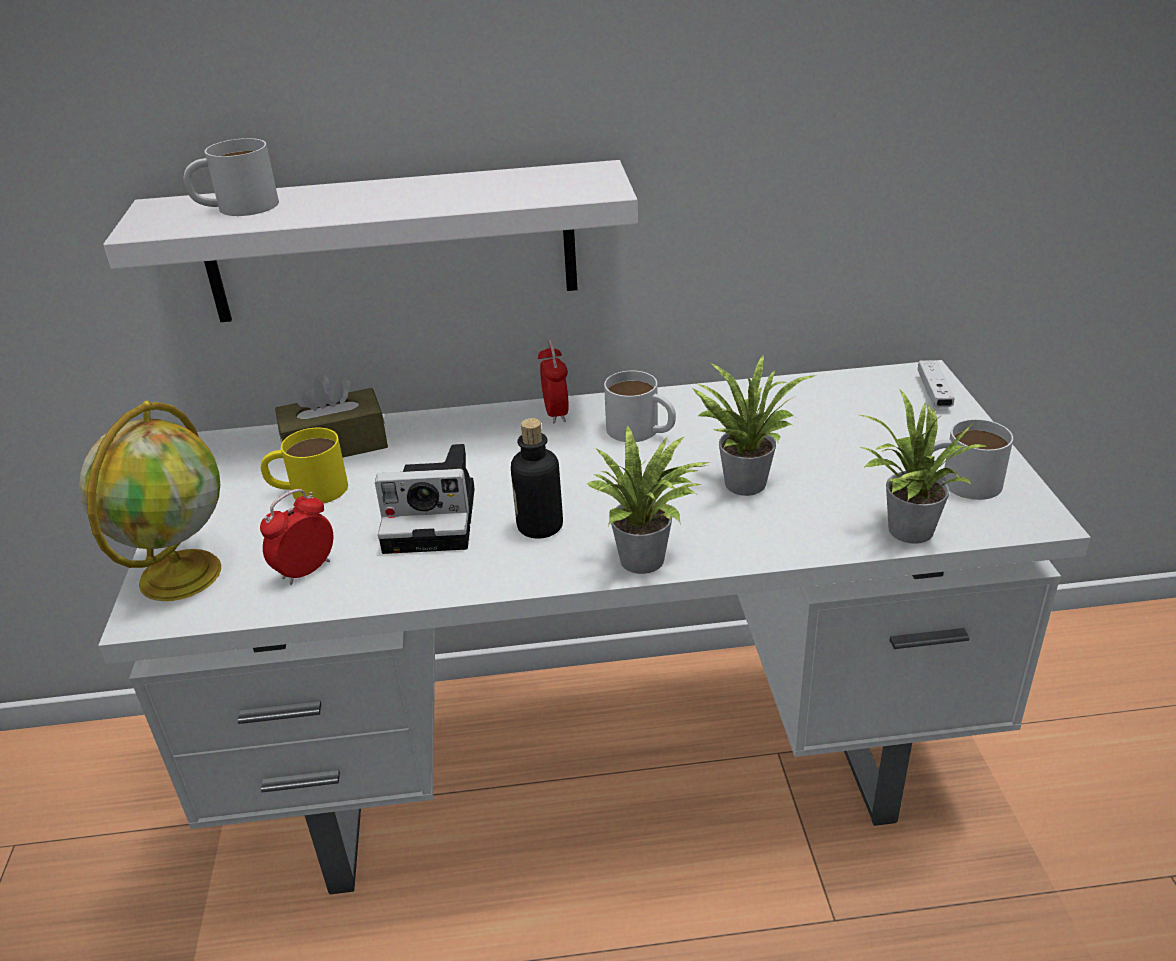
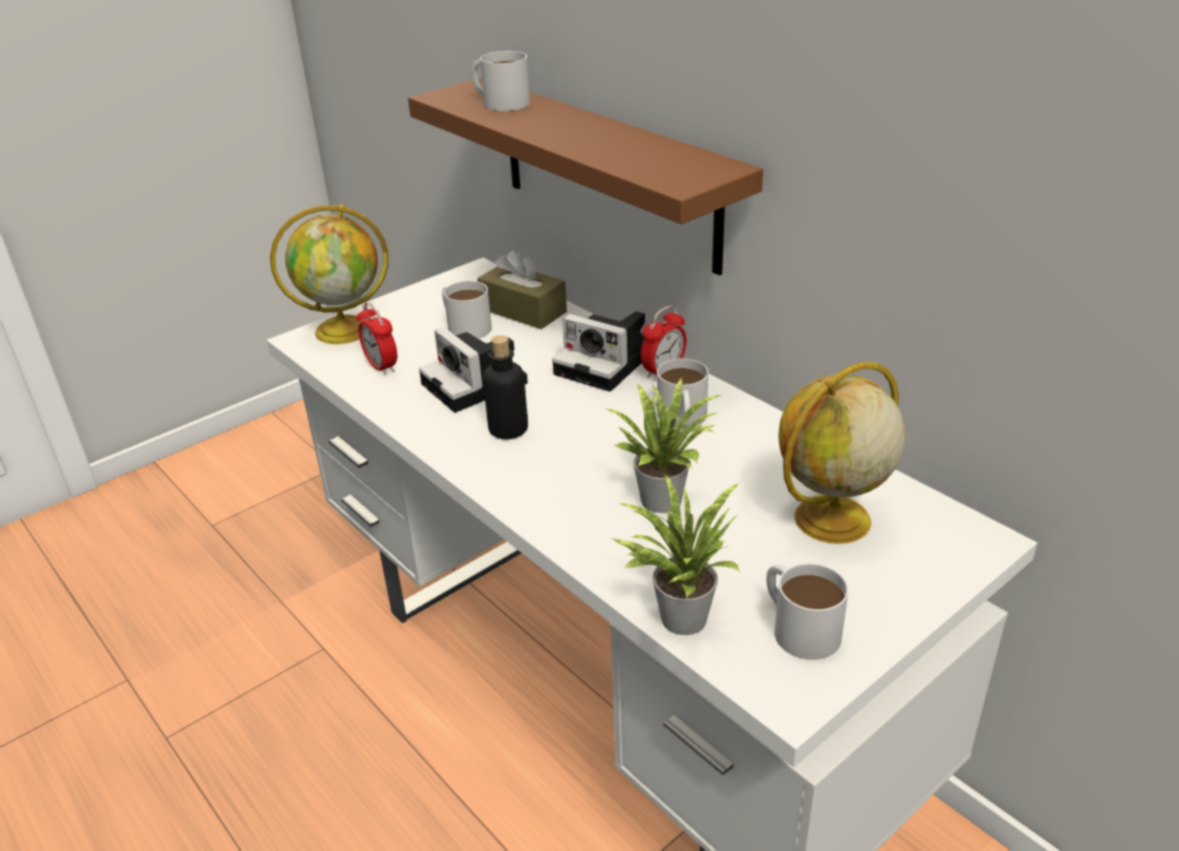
camera: 55 degrees right, 0 degrees up
white shelf [103,160,638,322] -> brown shelf [408,78,763,276]
alarm clock [260,489,333,585] -> alarm clock turned 135 degrees counterclockwise [356,302,397,375]
yellow mug [261,428,348,504] -> white mug [442,281,492,339]
potted plant [587,425,711,574] -> none
white game controller [918,360,955,408] -> none
none -> camera [552,311,645,392]
none -> globe [778,362,905,544]

